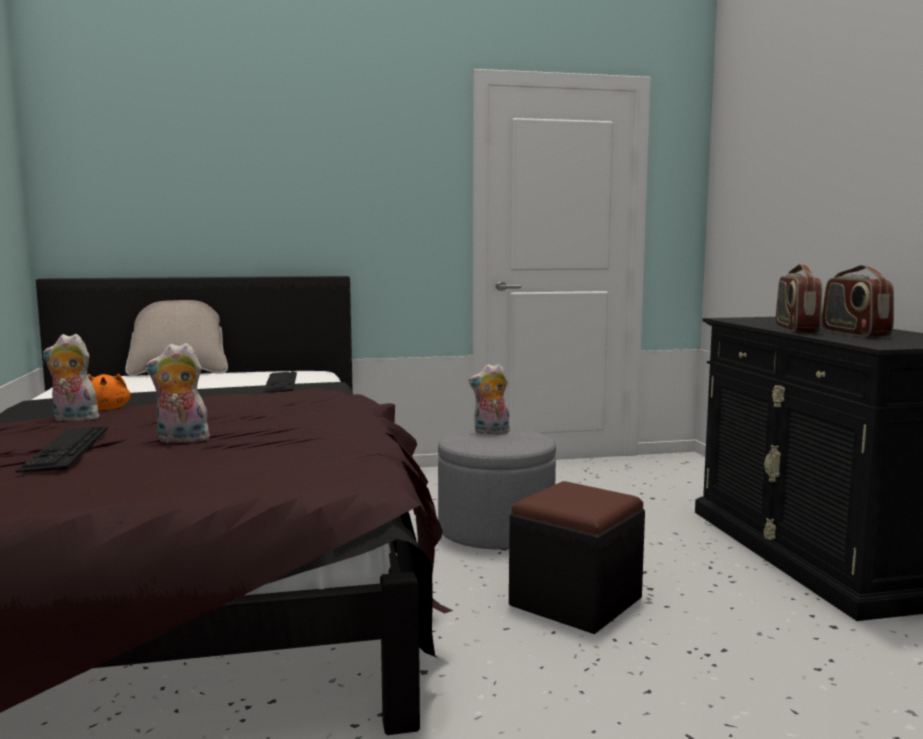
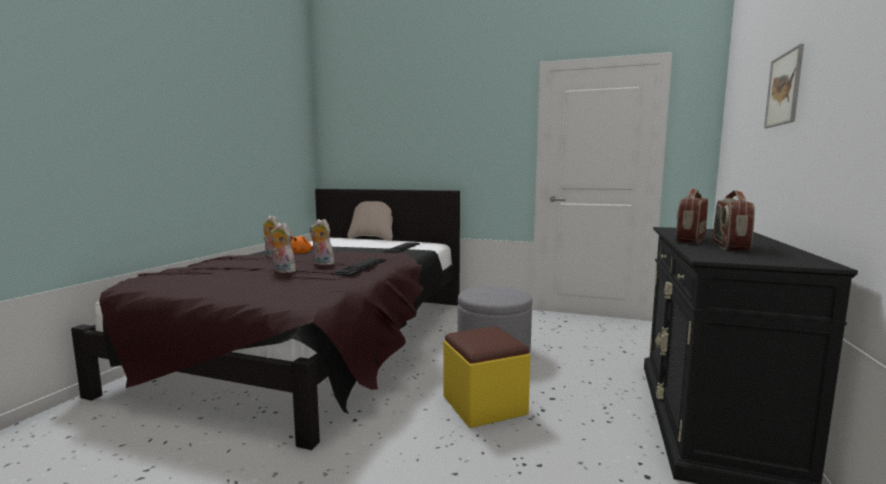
camera: 30 degrees right, 0 degrees up
keyboard [15,426,108,473] -> keyboard moved to [331,259,386,276]
plush toy [468,364,510,434] -> plush toy moved to [310,219,334,265]
black ottoman [509,481,645,634] -> yellow ottoman [444,327,530,428]
none -> picture [764,44,804,128]

